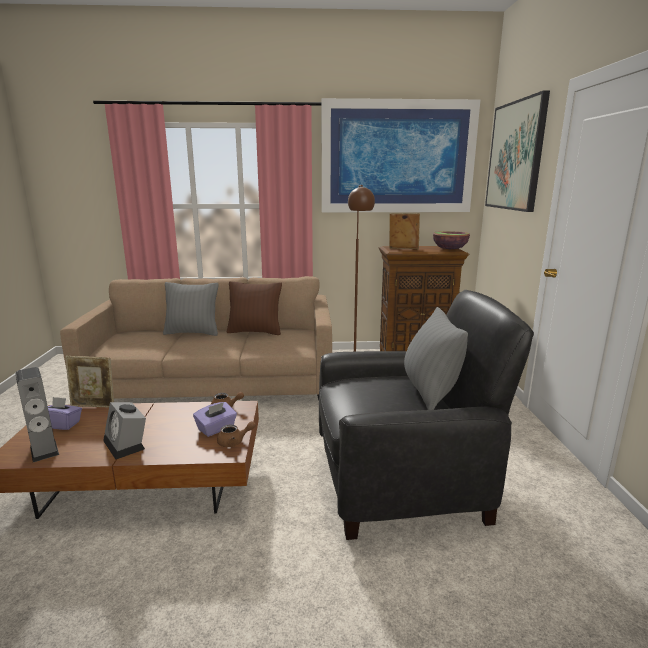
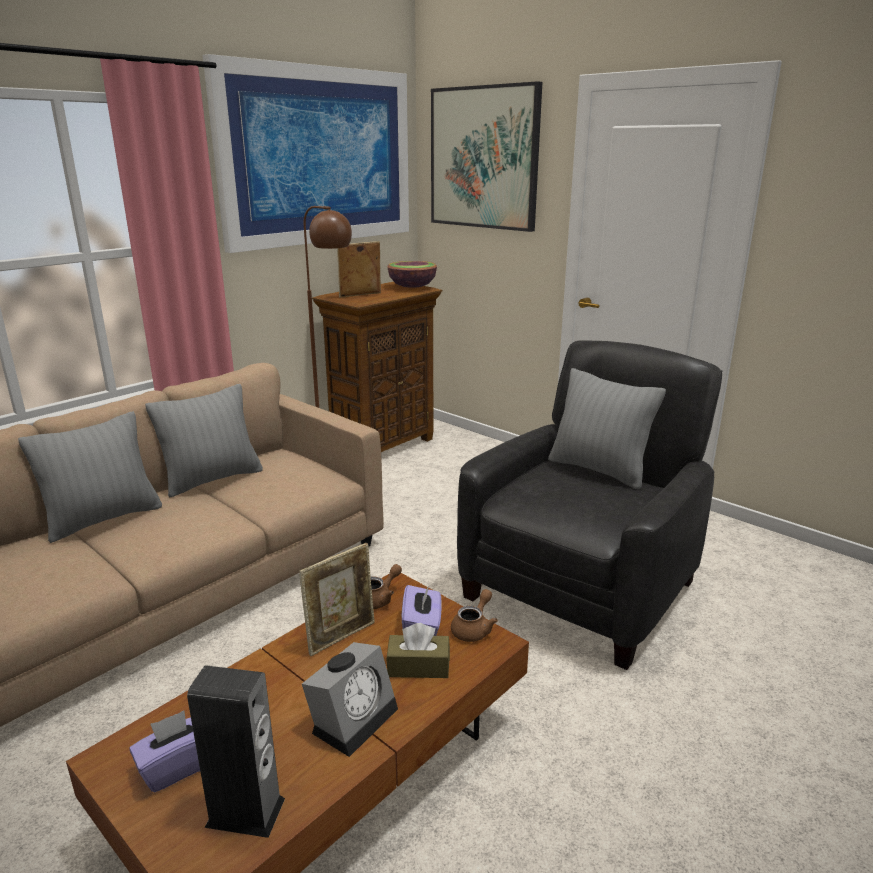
camera: 45 degrees left, 5 degrees up
picture frame [65,356,114,408] -> picture frame moved to [299,543,375,656]
alarm clock [103,402,146,459] -> alarm clock turned 60 degrees counterclockwise [302,642,398,757]
brown pillow [227,281,282,335] -> grey pillow [145,384,263,497]
none -> brown tissue box [386,623,450,678]

